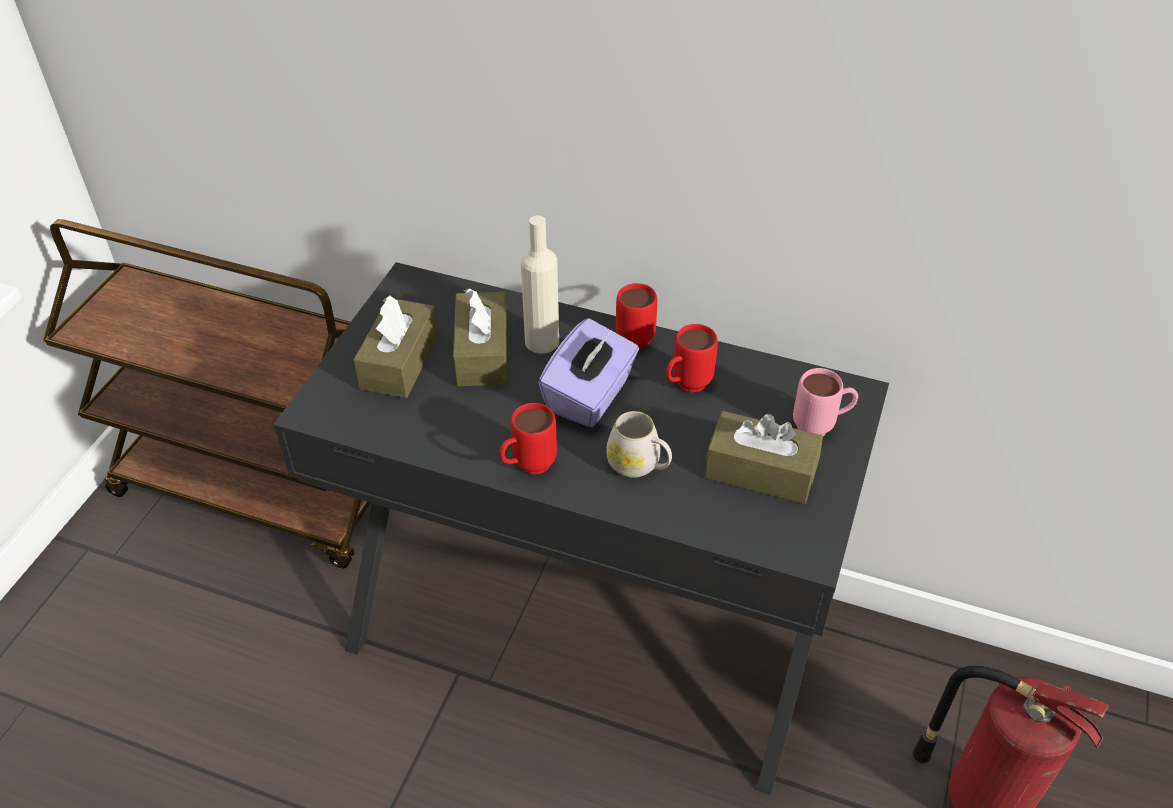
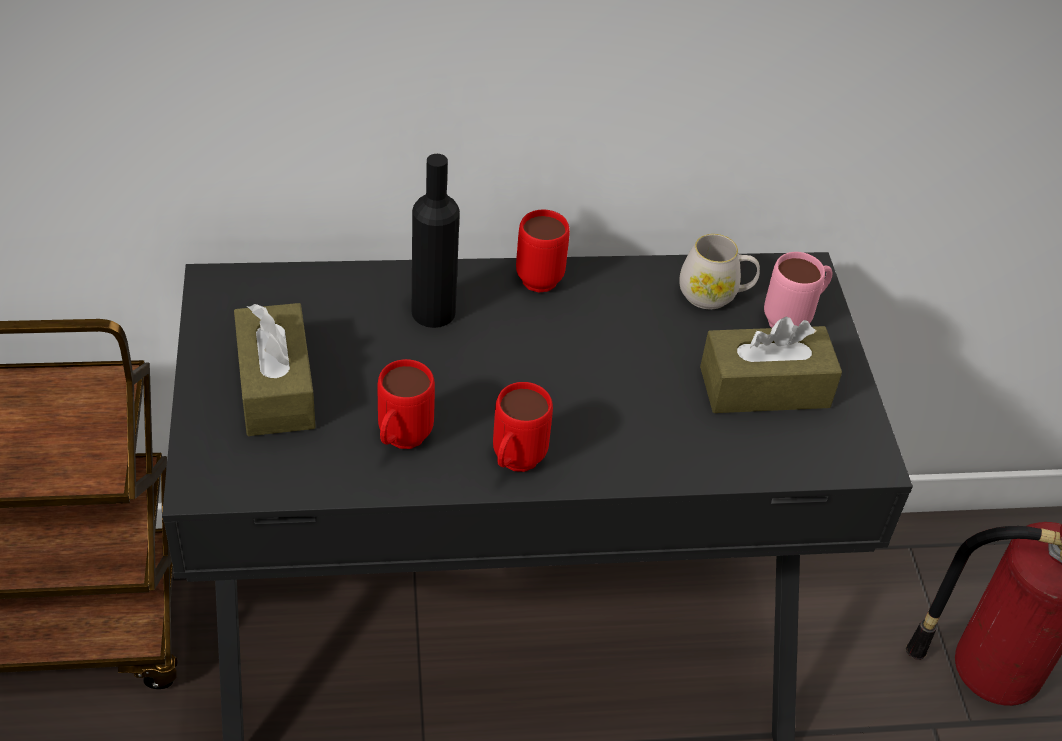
camera: 30 degrees left, 0 degrees up
brown tissue box [453,288,507,386] -> none
beige bottle [521,215,559,354] -> black bottle [412,154,460,328]
purple tissue box [538,318,639,427] -> none
white mug [606,411,672,478] -> white mug moved to [679,234,760,309]
red mug [666,324,718,392] -> red mug moved to [378,359,435,449]

